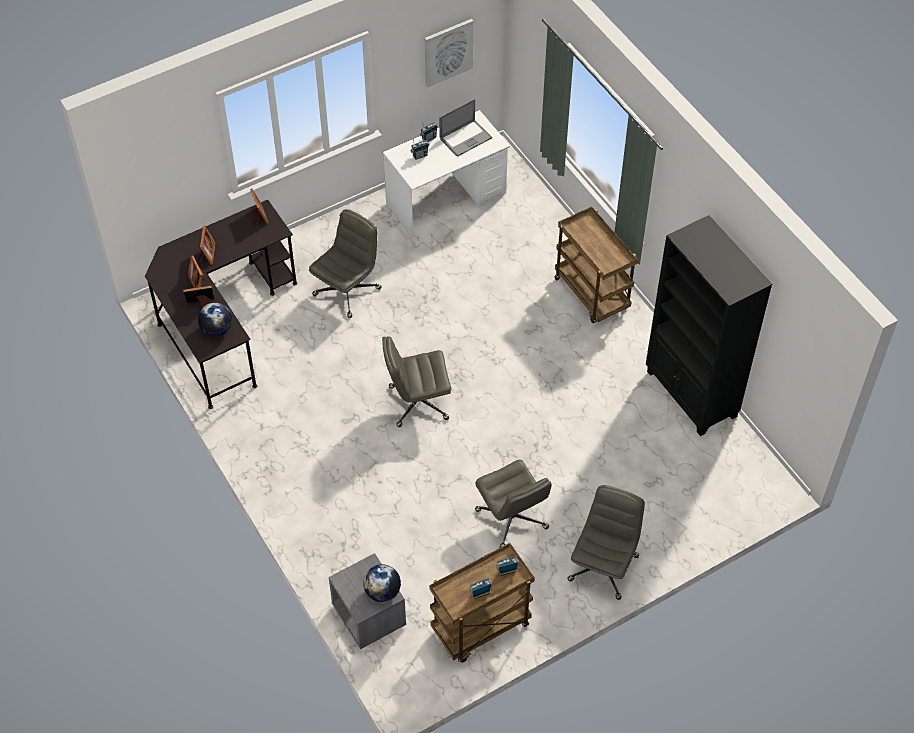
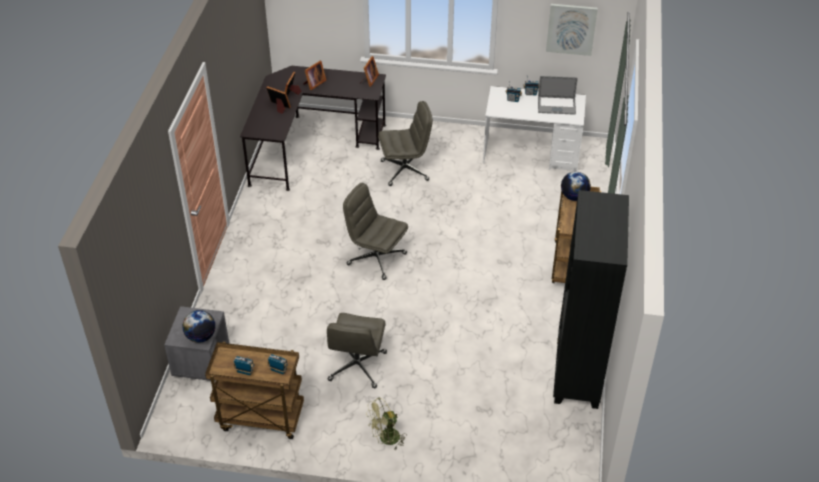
camera: 40 degrees right, 10 degrees down
globe [198,303,232,337] -> globe moved to [561,171,591,201]
grey office chair [567,485,645,600] -> green fan [366,397,407,451]

